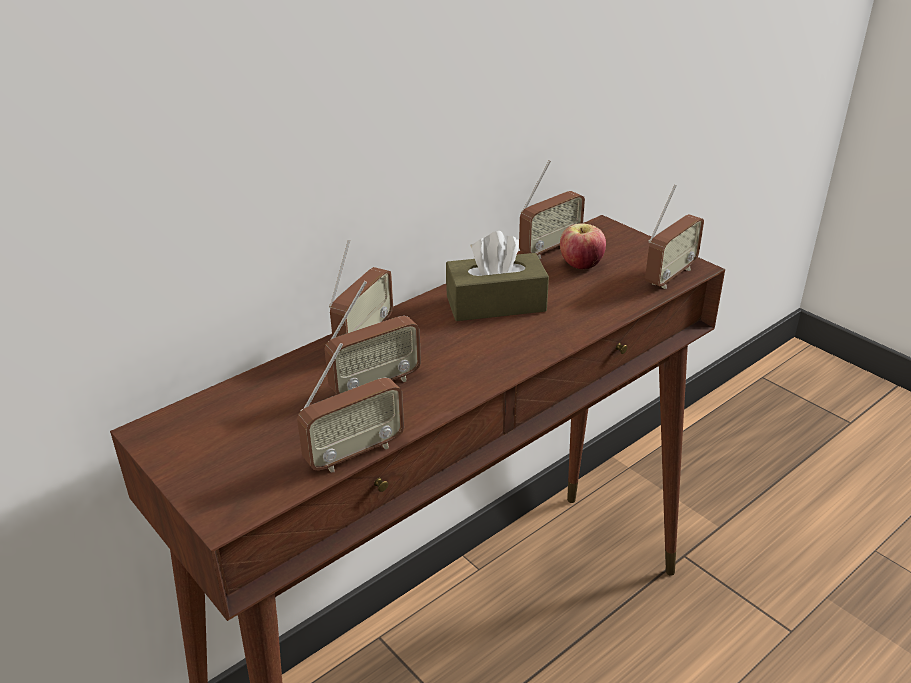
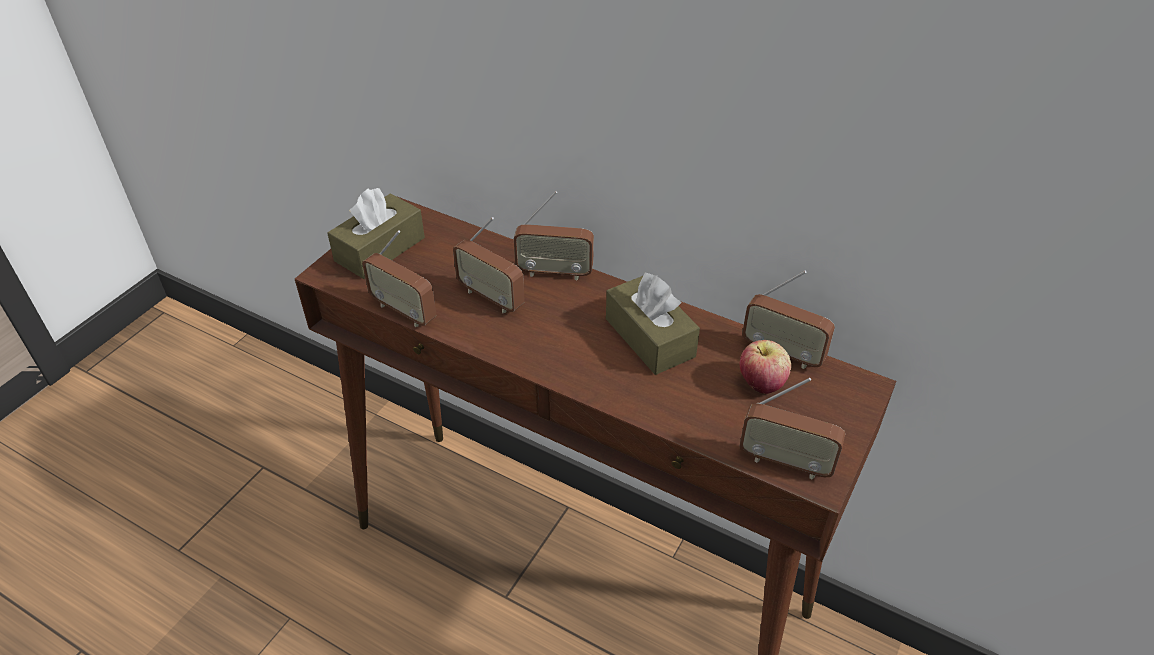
camera: 70 degrees right, 10 degrees up
none -> brown tissue box [327,188,425,279]

